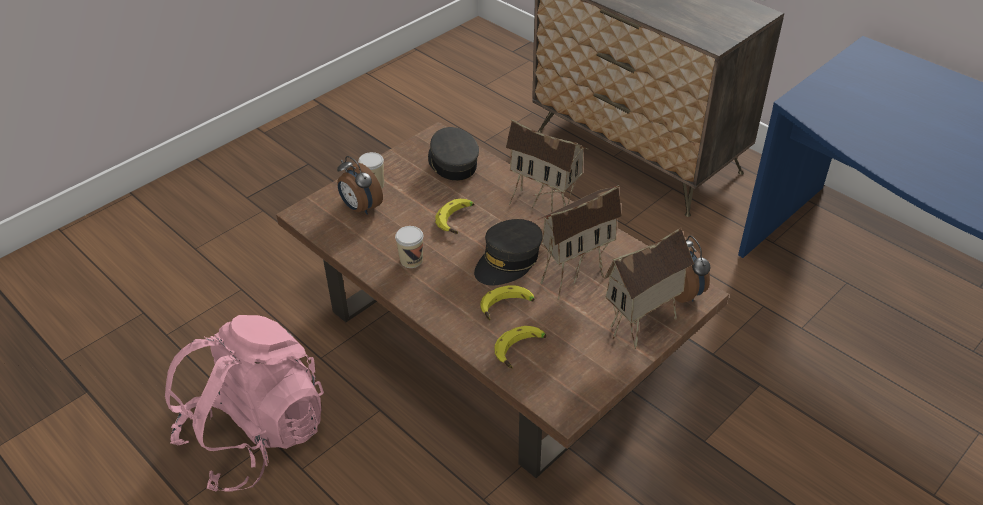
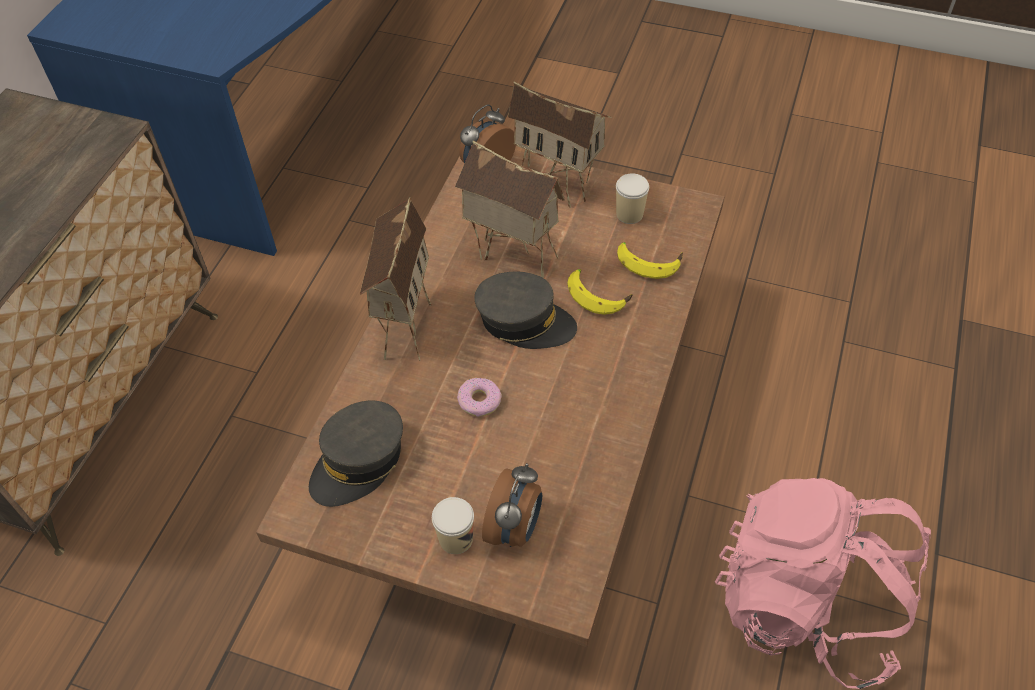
camera: 115 degrees left, 10 degrees up
cup [395,226,423,268] -> cup moved to [616,173,649,224]
banana [435,199,474,234] -> donut [457,378,502,417]

